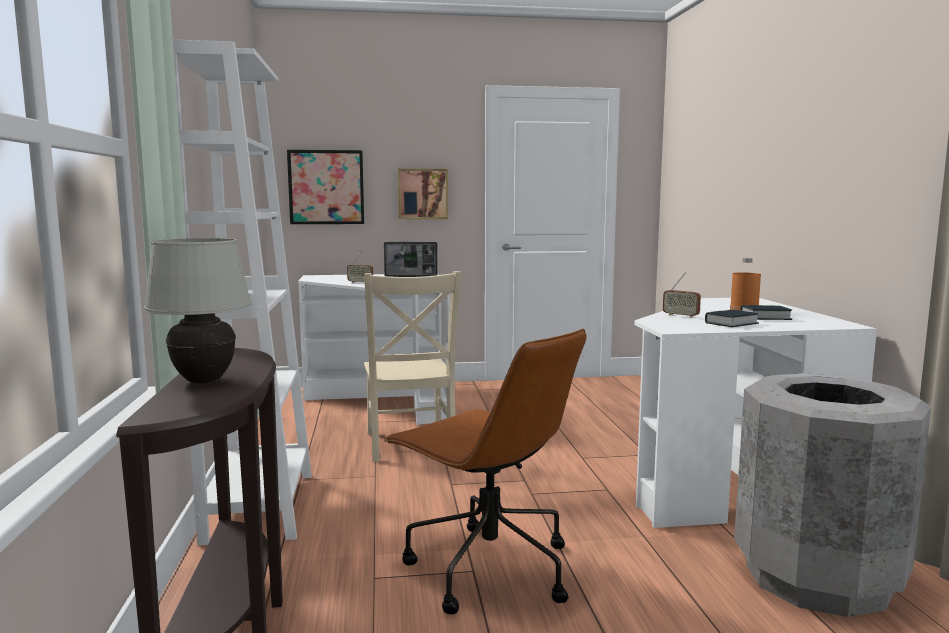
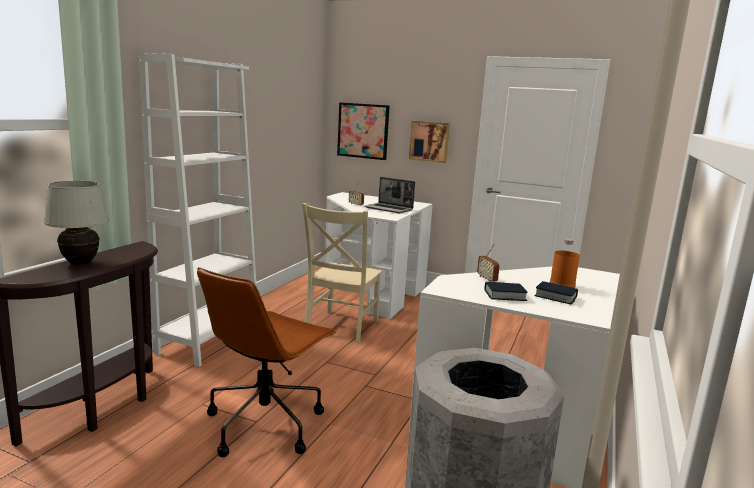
camera: 30 degrees right, 5 degrees up
brown office chair [384,328,586,615] -> brown office chair turned 45 degrees clockwise [197,267,336,457]

